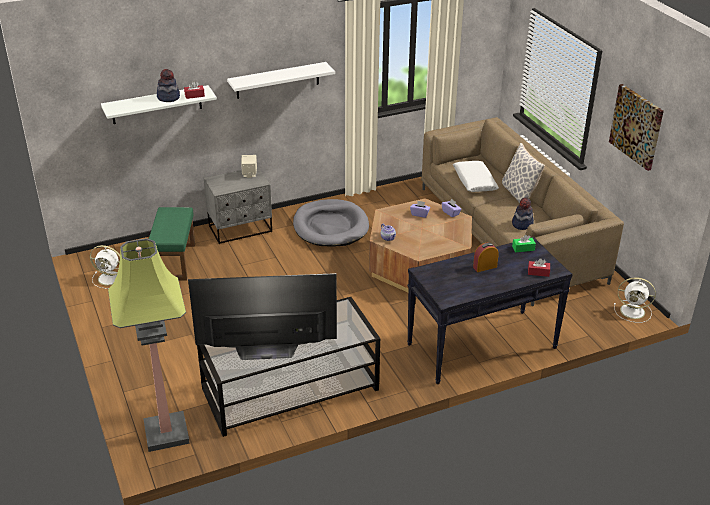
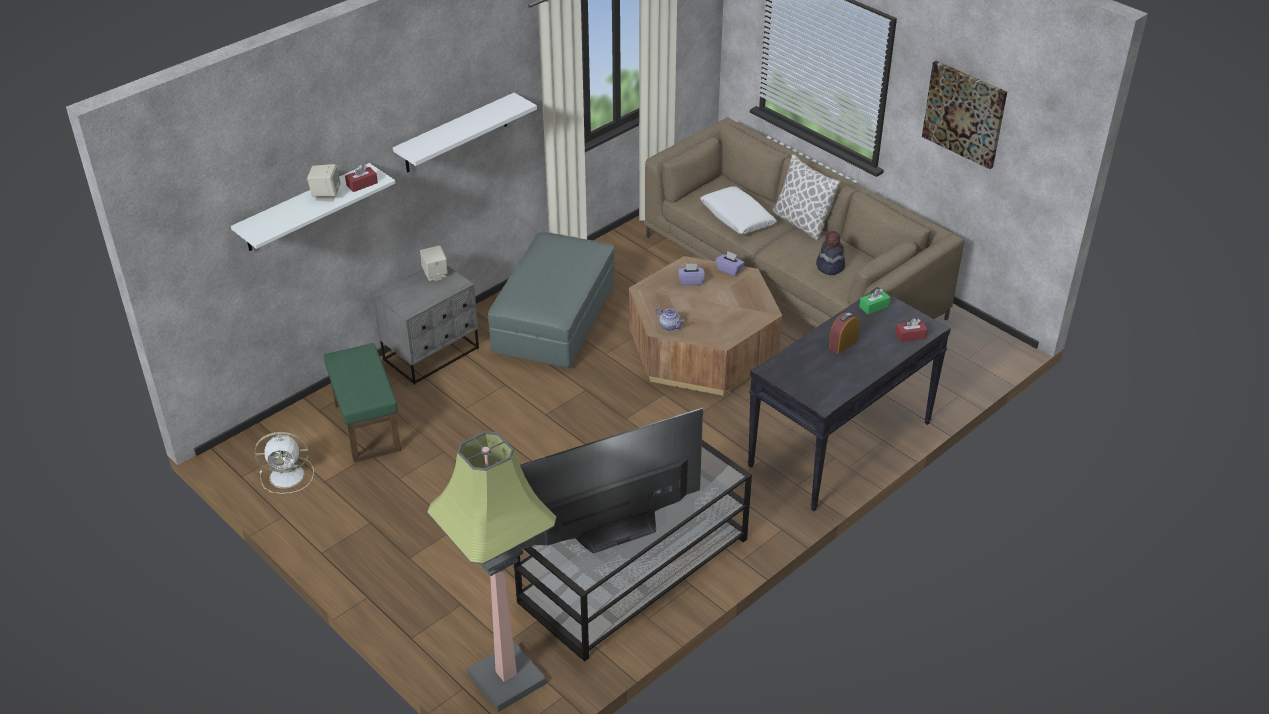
camera: 20 degrees left, 5 degrees up
hat [157,69,180,102] -> beige speaker [307,164,341,202]
grey dog bed [293,199,369,246] -> grey ottoman [488,232,615,367]
white fan [614,277,656,323] -> none

